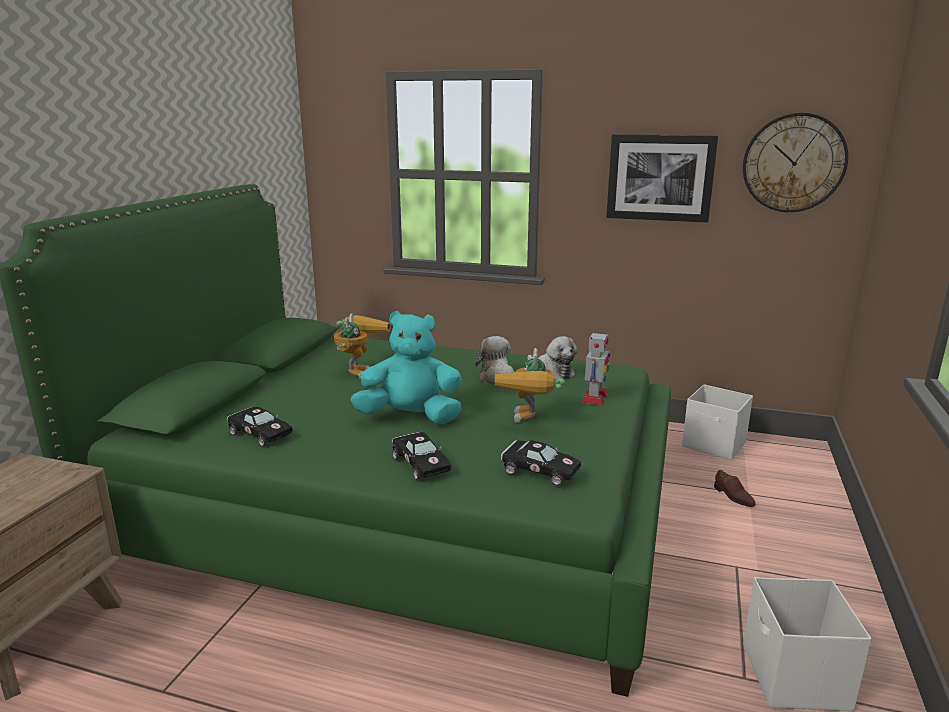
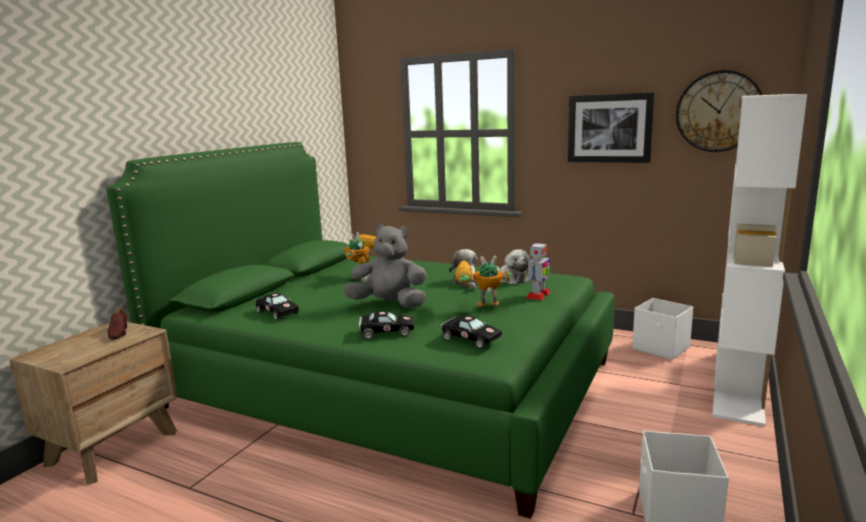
camera: 10 degrees right, 5 degrees down
turquoise plush toy [350,311,462,424] -> grey plush toy [343,224,427,308]
black toy car [392,432,451,480] -> black toy car turned 75 degrees counterclockwise [359,311,414,339]
toy robot [495,348,565,423] -> toy robot turned 75 degrees clockwise [455,256,512,306]
brown shoe [714,470,755,507] -> brown shoe moved to [107,309,127,340]
none -> white bookcase [712,94,807,427]

